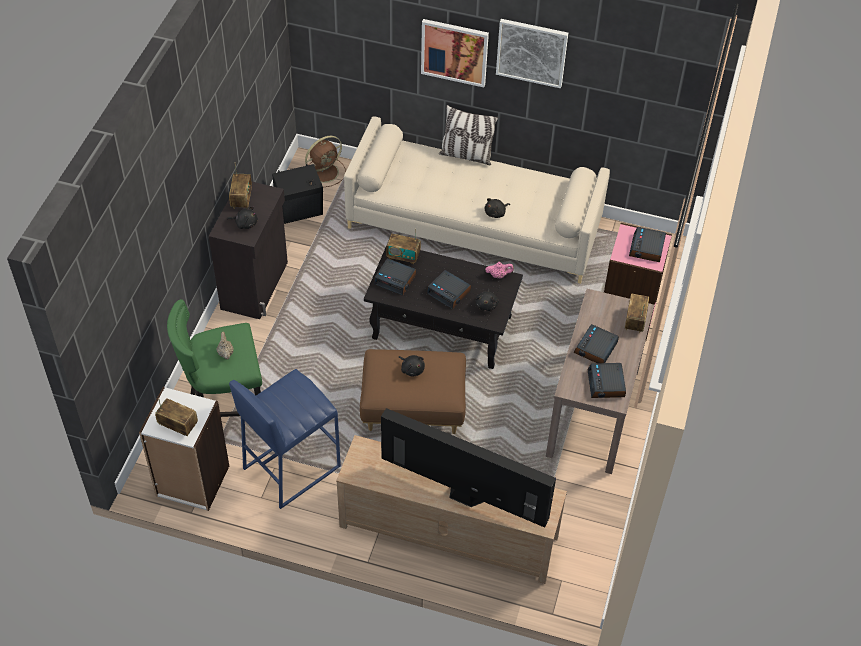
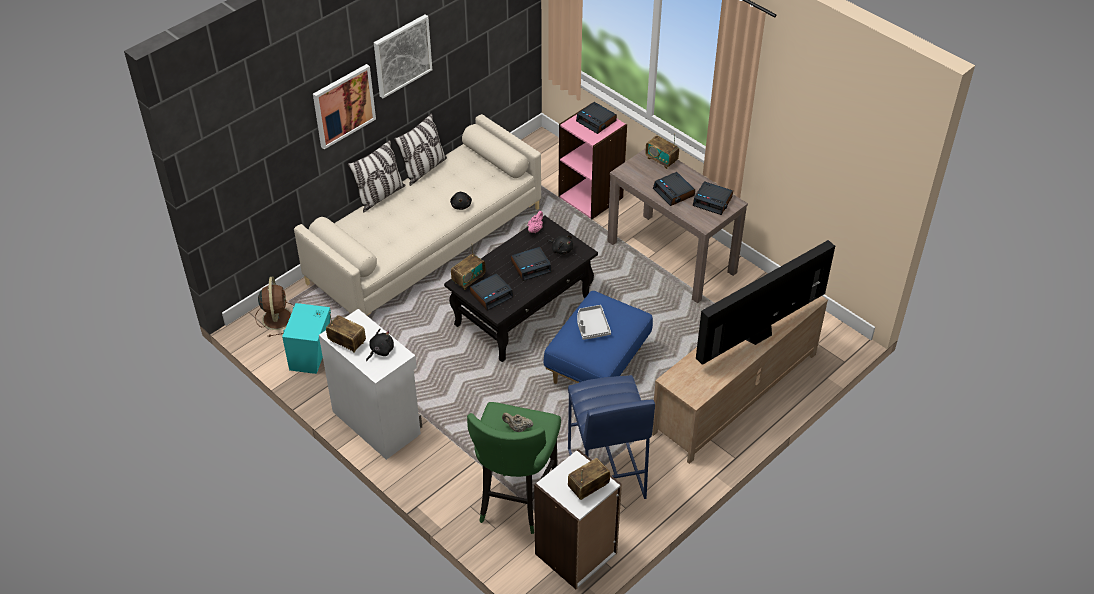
camera: 60 degrees left, 5 degrees down
black cabinet [209,182,288,319] -> white cabinet [319,309,422,460]
black speaker [272,164,323,224] -> turquoise speaker [282,303,331,374]
brown ottoman [360,349,466,434] -> blue ottoman [543,291,653,384]
black plush toy [399,355,425,377] -> grey tray [577,305,611,340]
none -> pillow [394,113,447,186]

